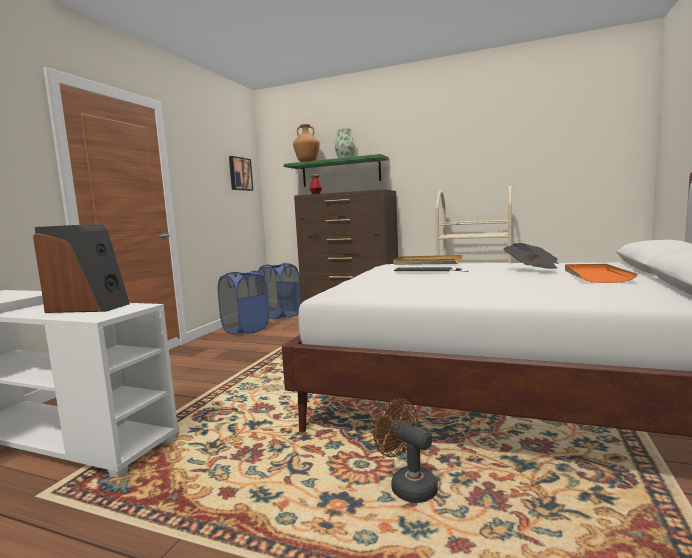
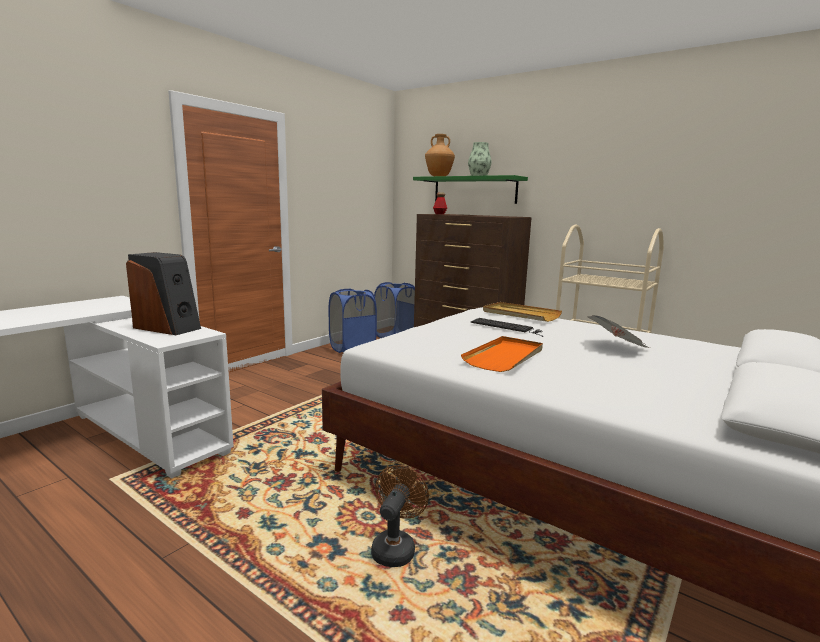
camera: 15 degrees right, 5 degrees up
picture [229,156,253,191] -> none
brown fan [373,398,438,503] -> brown fan turned 45 degrees clockwise [371,465,429,567]
orange tray [565,264,638,283] -> orange tray moved to [461,336,543,372]

